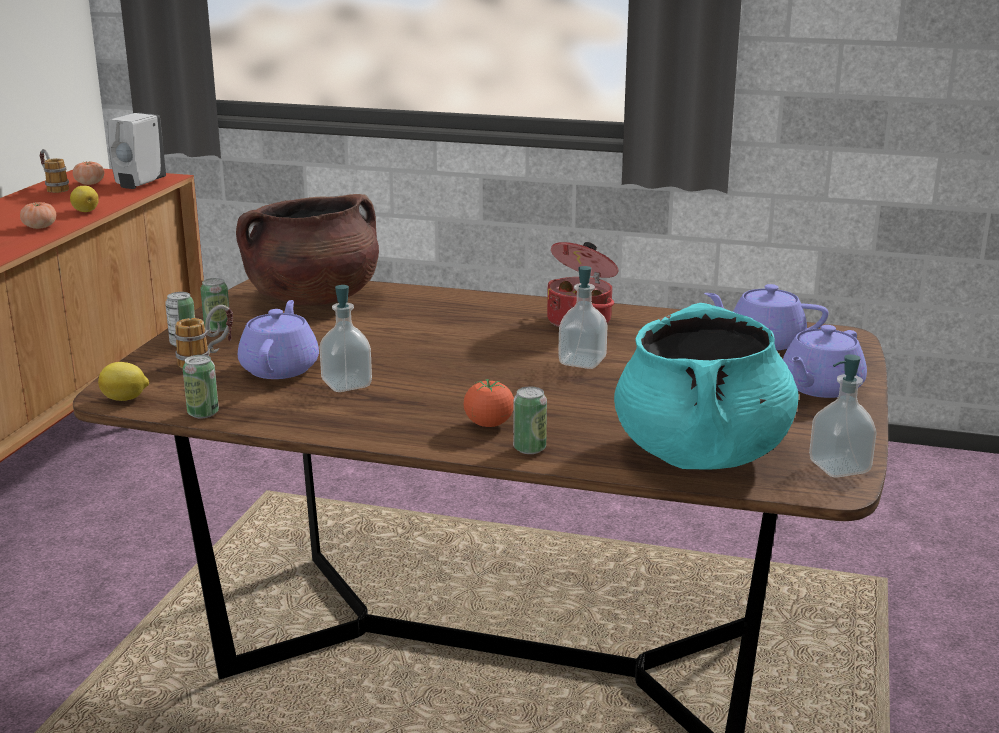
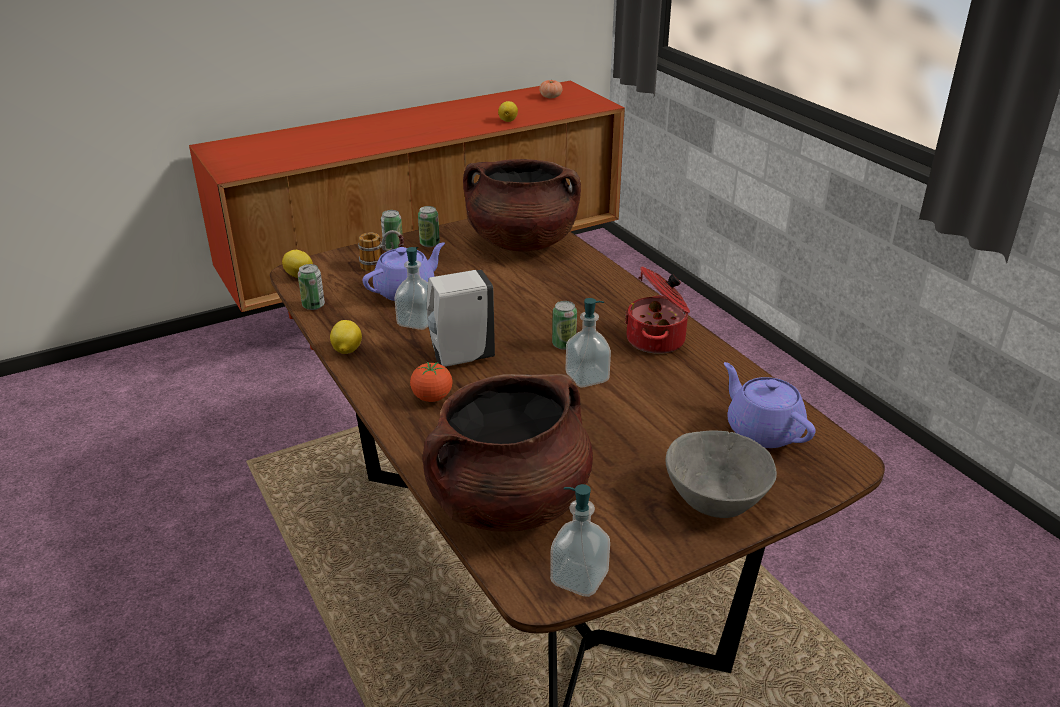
camera: 45 degrees right, 10 degrees up
tomato [20,202,56,229] -> none
mug [39,149,69,193] -> none
white soap dispenser [108,113,166,189] -> white soap dispenser moved to [427,270,495,367]
can [513,387,547,454] -> can moved to [552,301,577,350]
turquoise cooking pot [614,303,799,469] -> brown cooking pot [423,374,593,532]
purple teapot [783,325,867,398] -> grey bowl [665,431,777,518]
none -> lemon [330,320,362,354]

